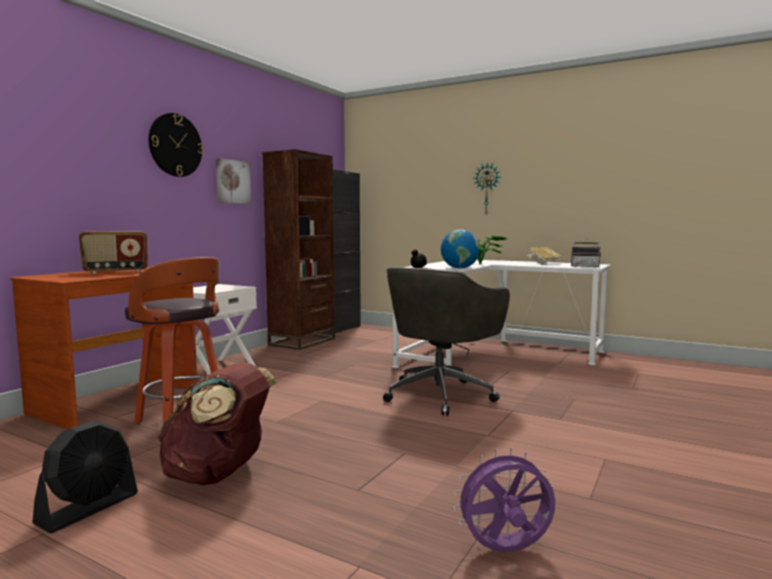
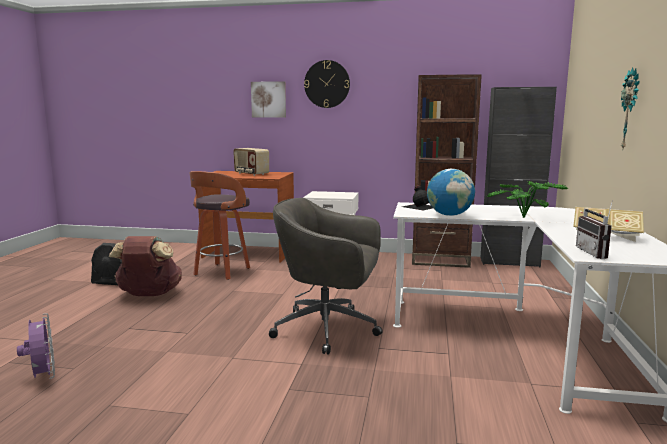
camera: 70 degrees right, 5 degrees up
picture [216,158,251,204] -> picture moved to [251,81,286,117]

